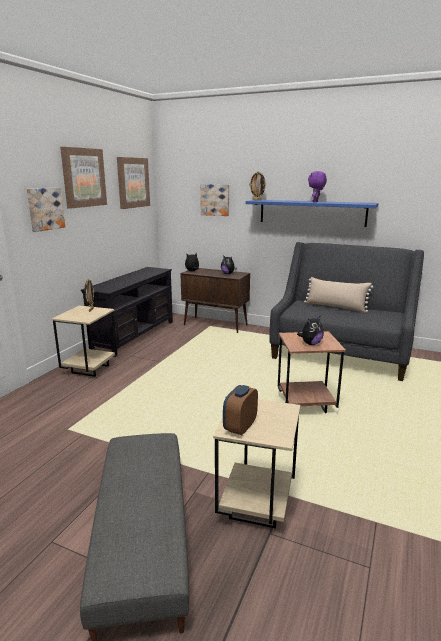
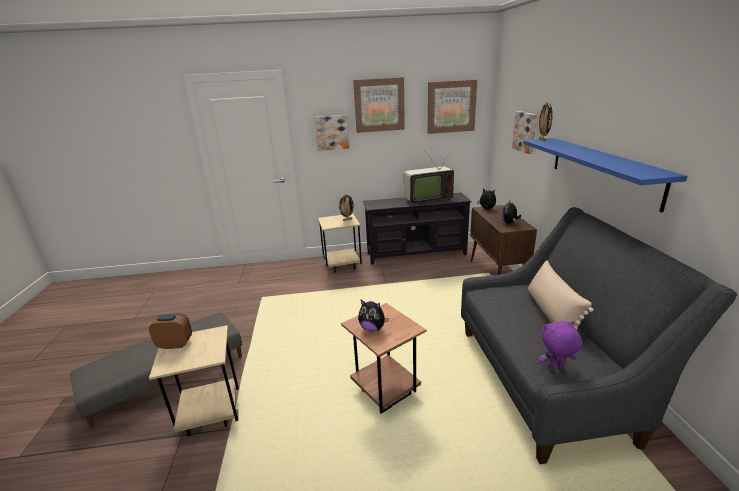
camera: 60 degrees right, 5 degrees up
purple plush toy [308,171,327,203] -> purple plush toy moved to [539,321,582,370]
none -> television [404,146,454,205]

